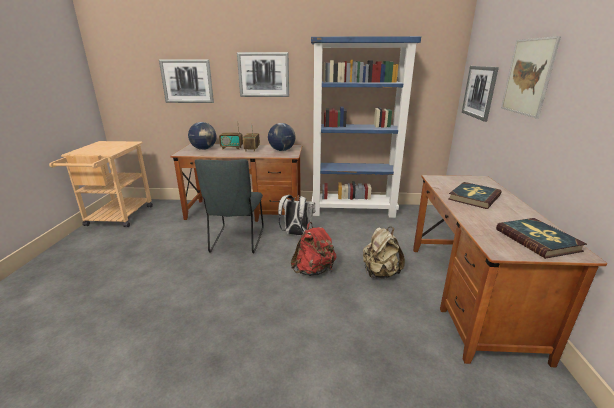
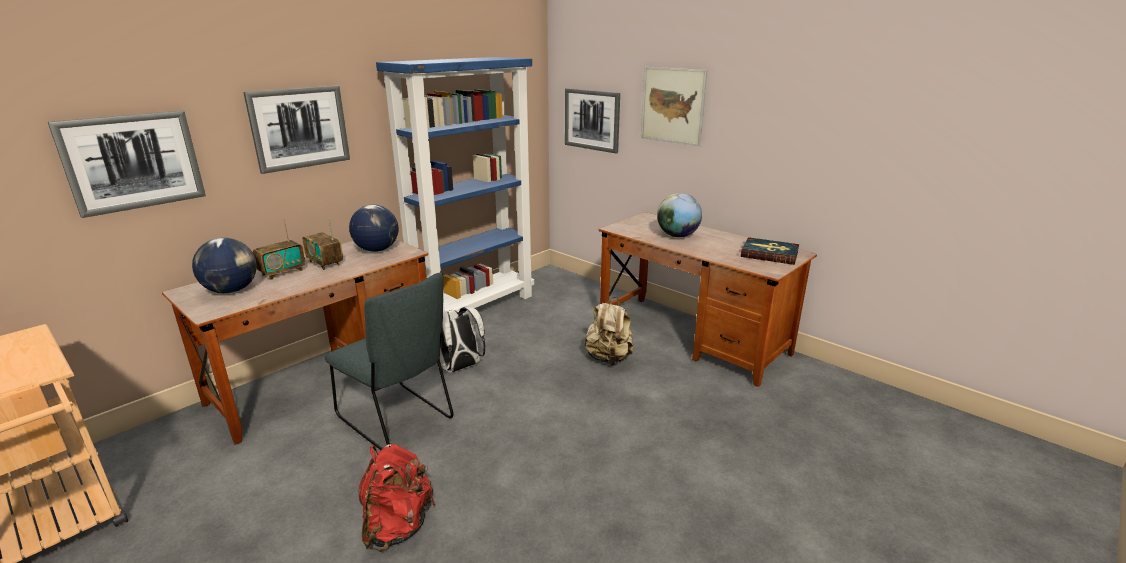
camera: 50 degrees left, 0 degrees up
red backpack [291,222,337,276] -> red backpack moved to [359,444,435,552]
book [448,182,501,209] -> globe [657,193,702,237]

